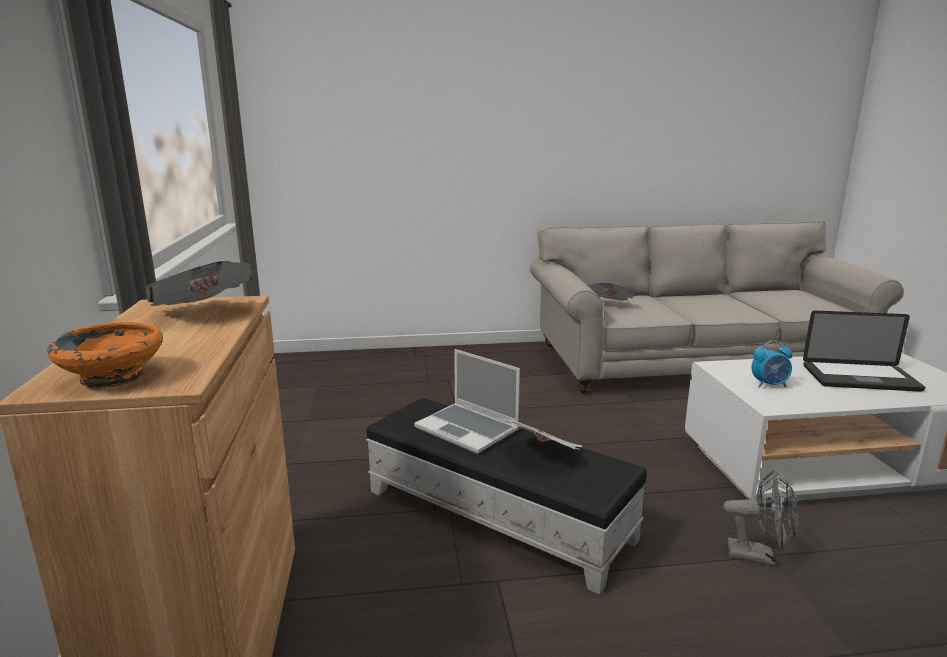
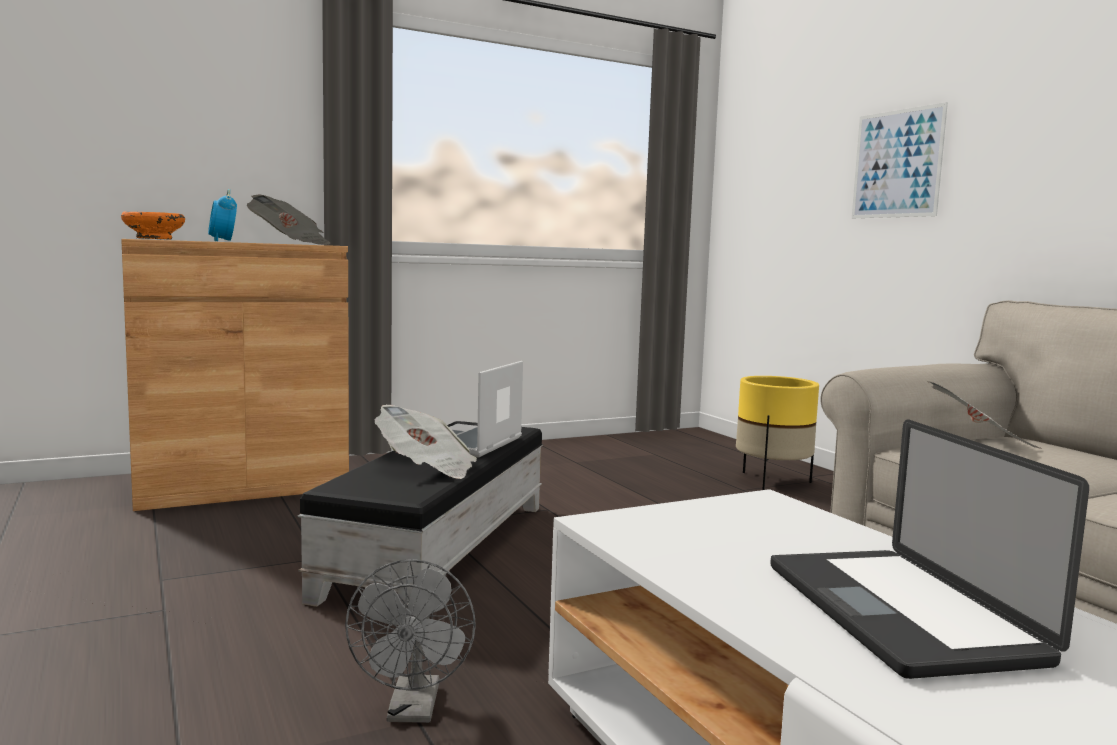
camera: 70 degrees right, 10 degrees down
alarm clock [752,340,792,388] -> alarm clock moved to [208,189,237,241]
none -> yellow planter [736,376,819,490]
none -> picture [852,102,948,218]

